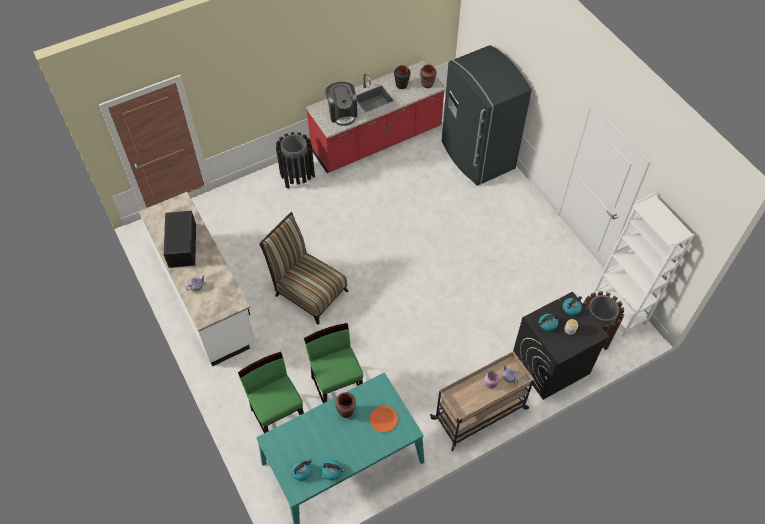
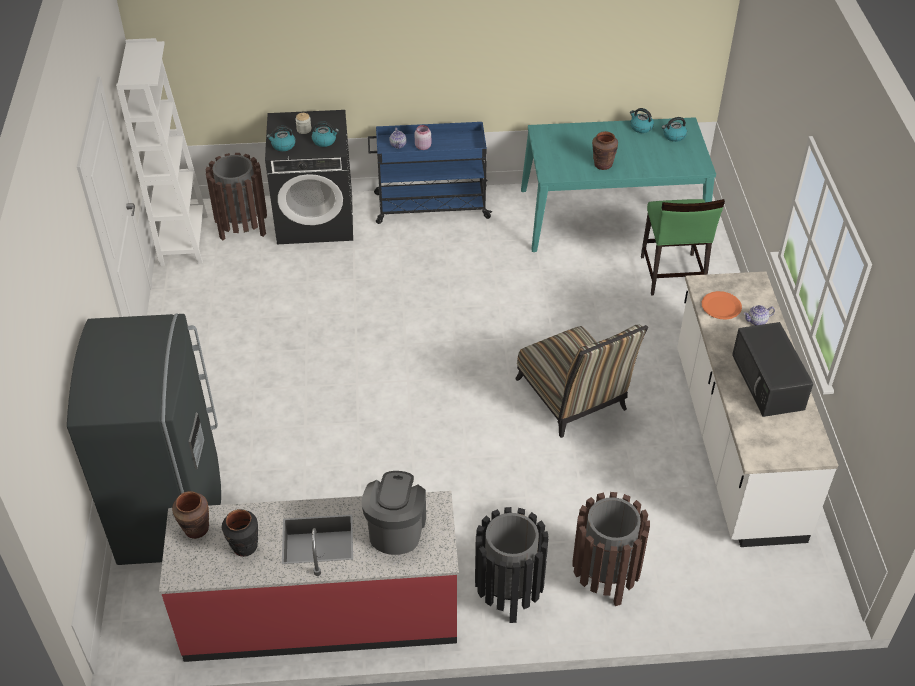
camera: 155 degrees left, 10 degrees down
black microwave [163,210,196,268] -> black microwave turned 150 degrees clockwise [732,322,813,417]
green chair [304,323,363,403] -> none
orange plate [370,406,398,432] -> orange plate moved to [702,291,742,320]
beige cart [430,351,535,451] -> blue cart [368,122,492,224]
none -> brown trash can [572,492,650,606]

